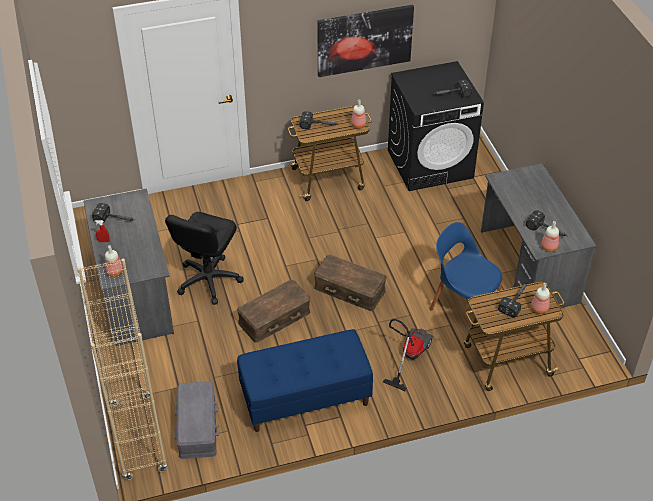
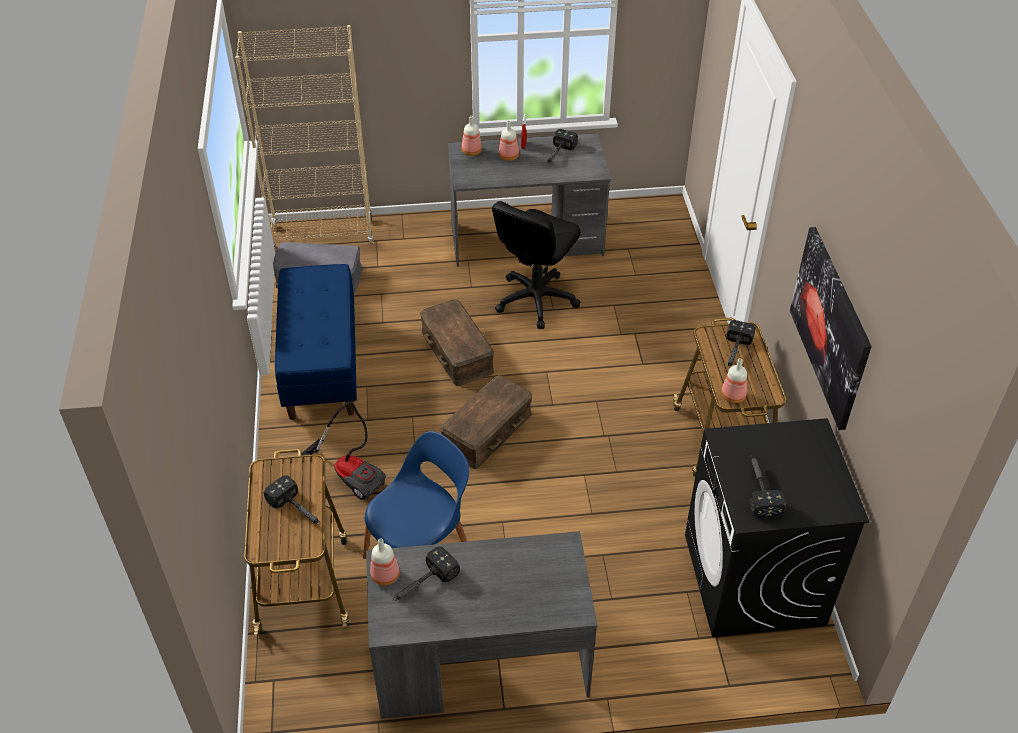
camera: 100 degrees right, 0 degrees up
black office chair [165,212,244,305] -> black office chair turned 90 degrees counterclockwise [492,201,581,329]
bottle [531,283,550,314] -> bottle moved to [499,121,519,161]

